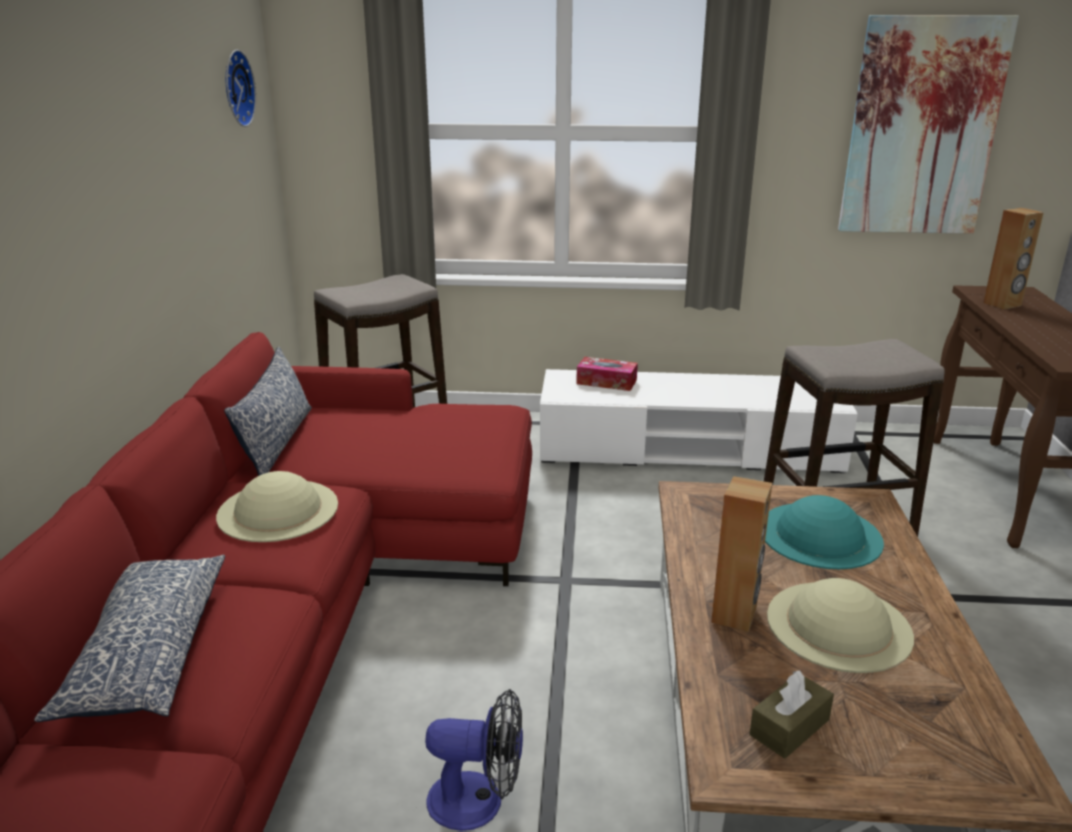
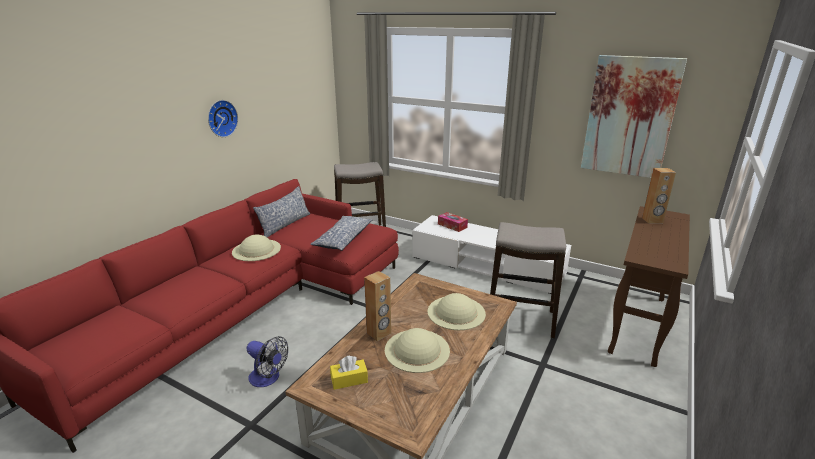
camera: 25 degrees right, 0 degrees up
pillow [34,554,225,722] -> pillow moved to [311,216,372,251]
wall clock [225,50,256,127] -> wall clock moved to [208,100,238,137]
brown tissue box [750,671,834,759] -> yellow tissue box [330,356,368,390]
turquoise hat [765,495,884,569] -> beige hat [427,293,486,330]

